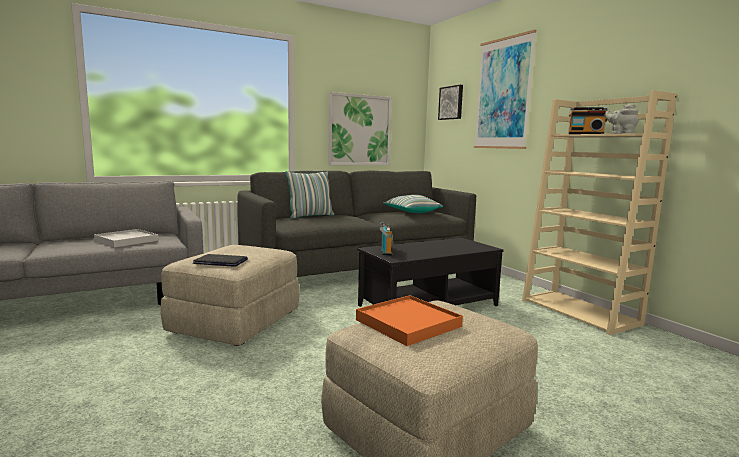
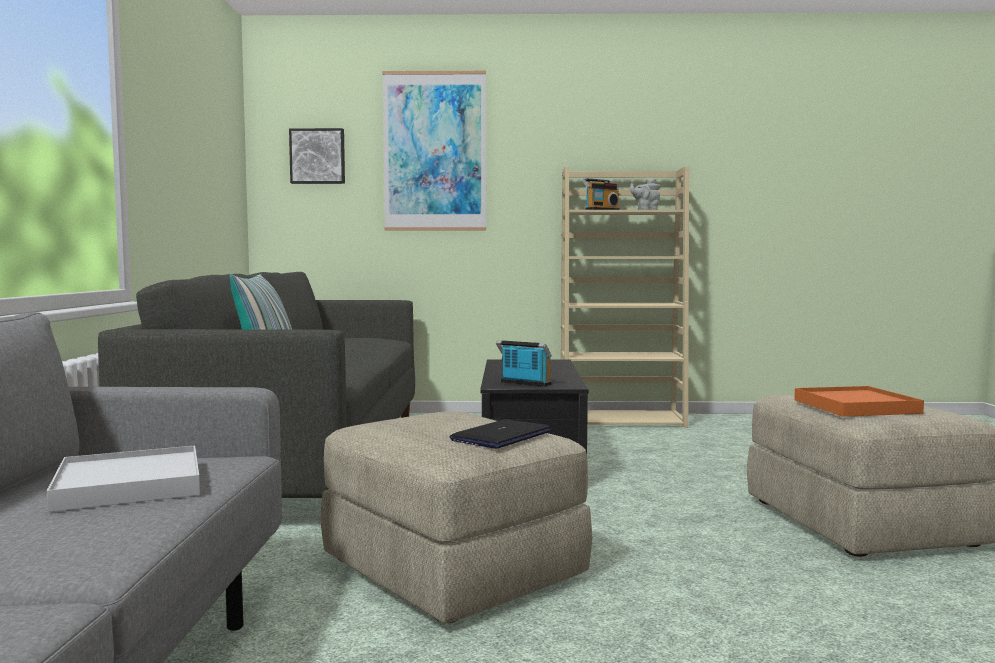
camera: 60 degrees left, 5 degrees down
picture [328,92,392,165] -> none
pillow [383,195,443,213] -> none

